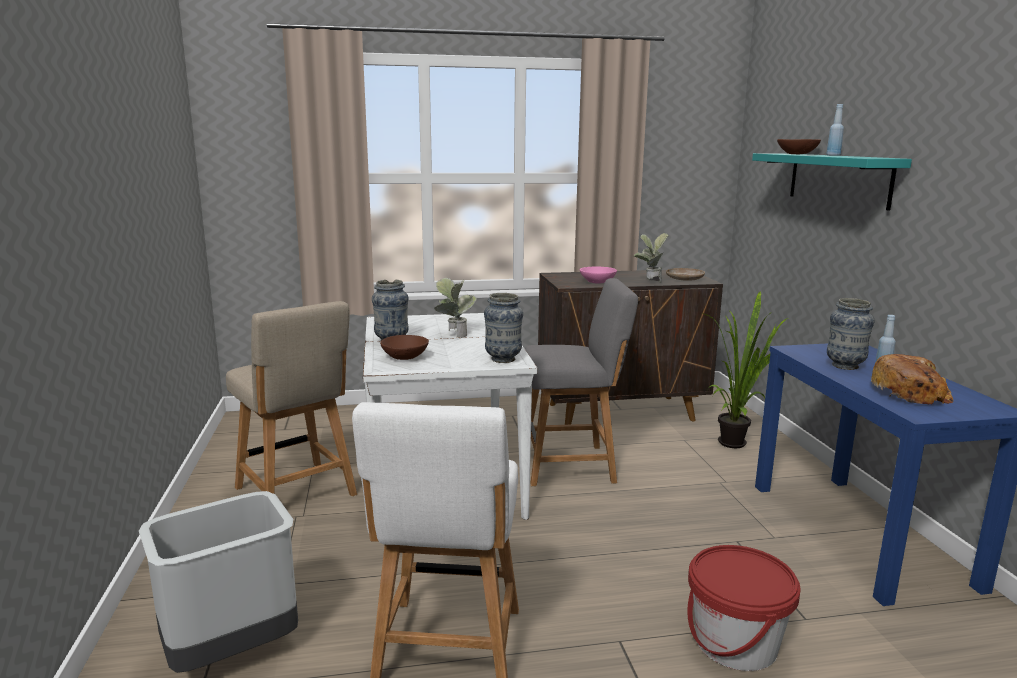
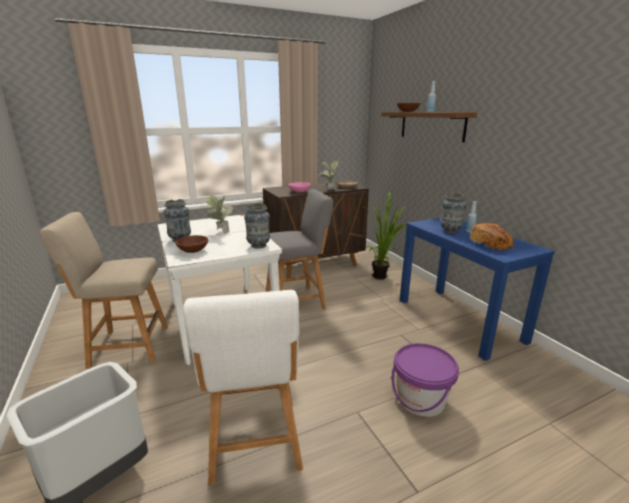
camera: 15 degrees left, 5 degrees up
beige chair [226,301,357,496] -> beige chair turned 135 degrees clockwise [39,212,168,369]
red bucket [687,545,801,671] -> purple bucket [392,343,459,417]
turquoise shelf [752,153,912,211] -> brown shelf [381,112,477,142]

